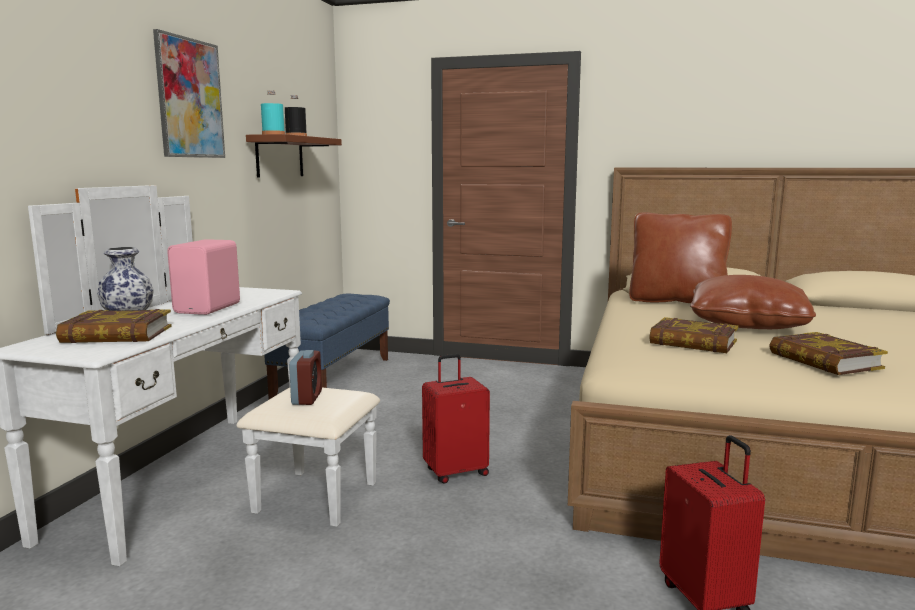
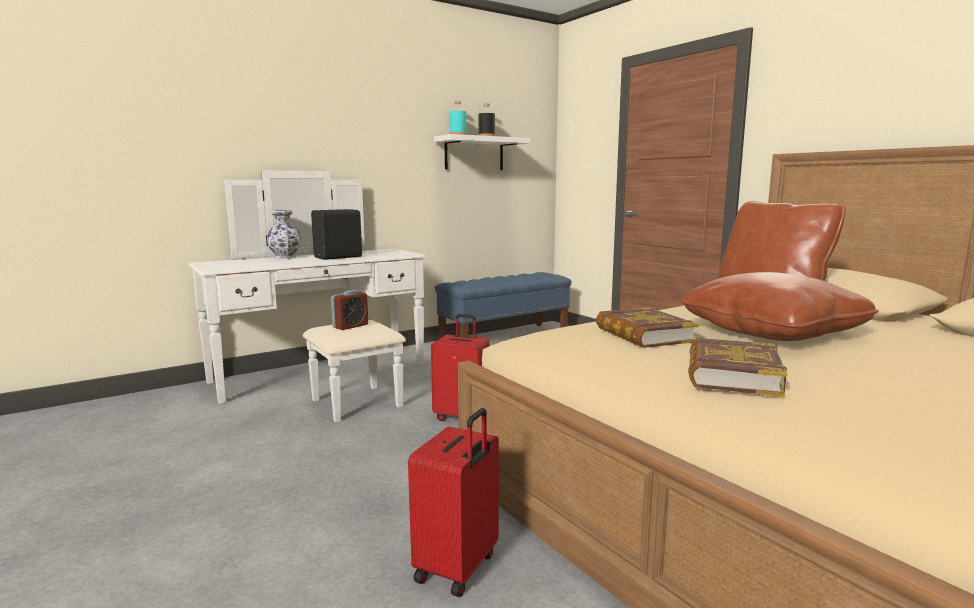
camera: 40 degrees right, 0 degrees up
book [56,309,171,343] -> none
picture [153,29,225,158] -> none
pink speaker [167,239,240,315] -> black speaker [311,209,363,260]
brown shelf [246,134,342,177] -> white shelf [434,134,530,170]

